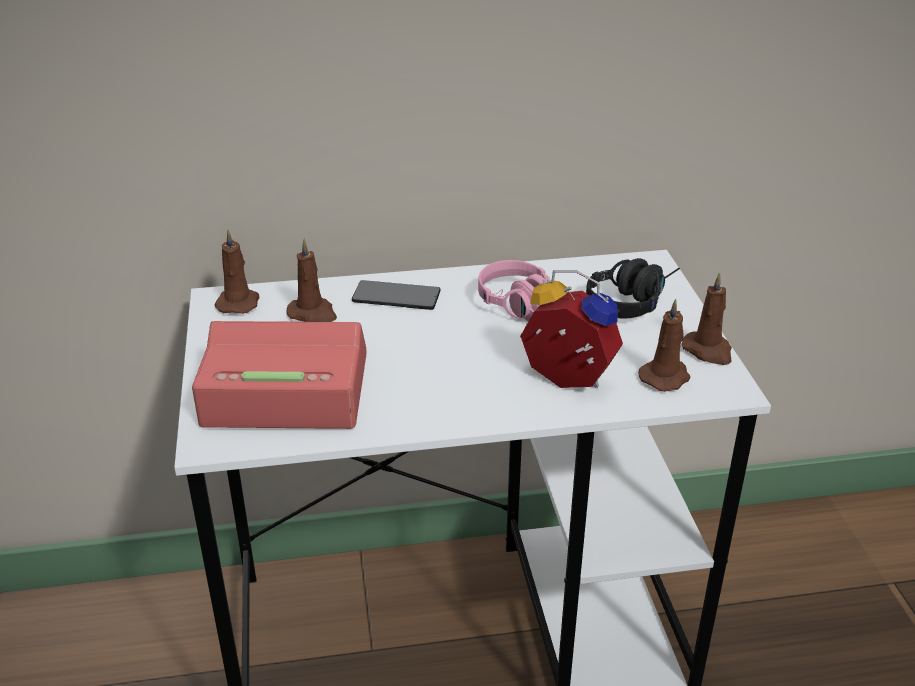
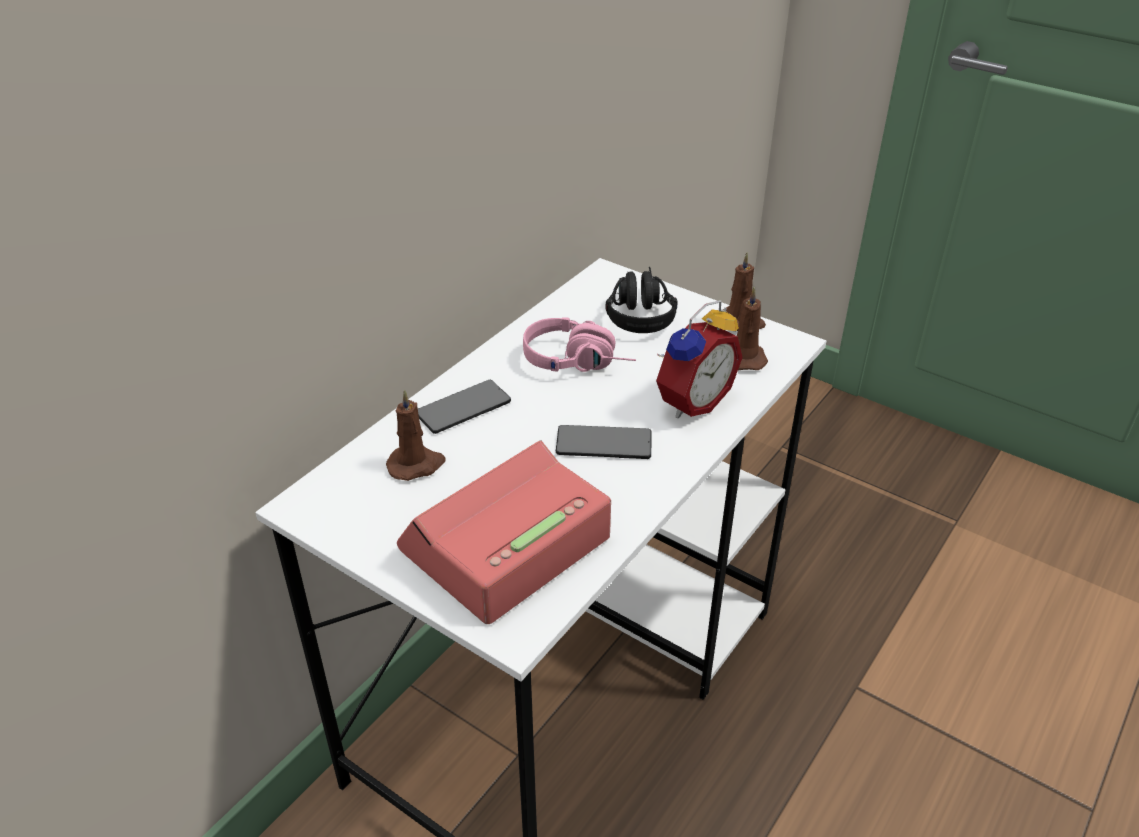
camera: 45 degrees left, 5 degrees up
brown candle [215,230,259,314] -> none
alarm clock [520,270,623,388] -> alarm clock turned 150 degrees clockwise [656,300,743,418]
none -> phone [556,425,651,459]

